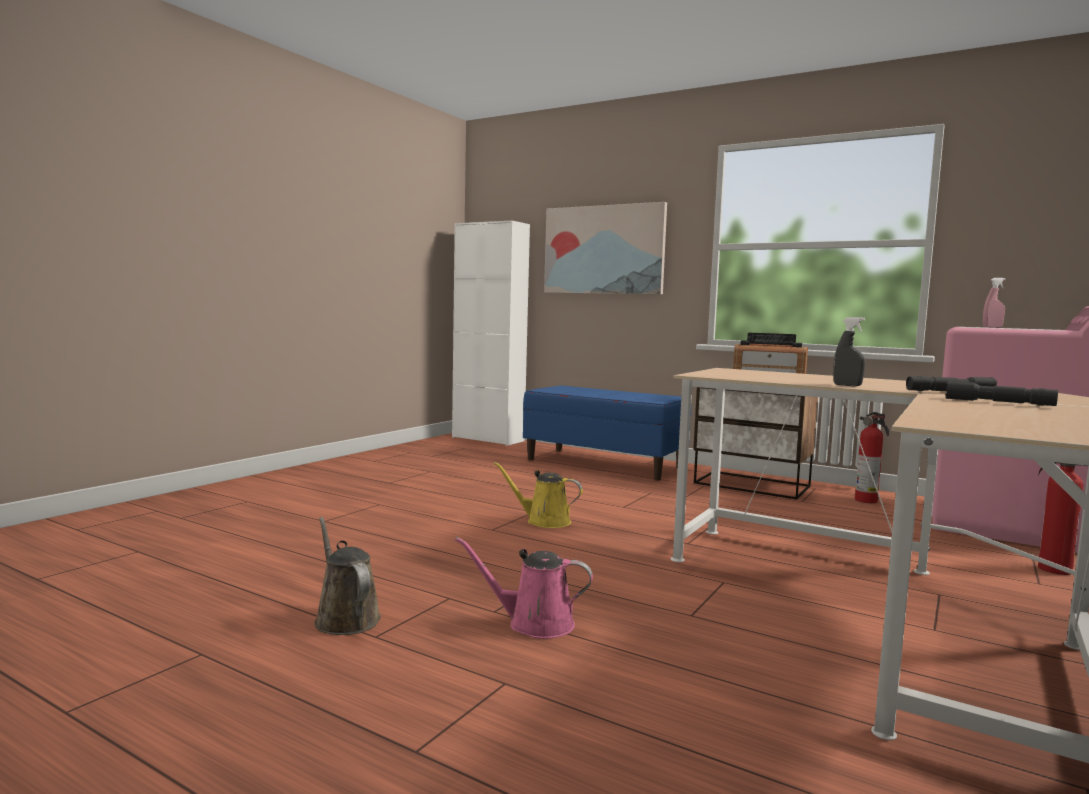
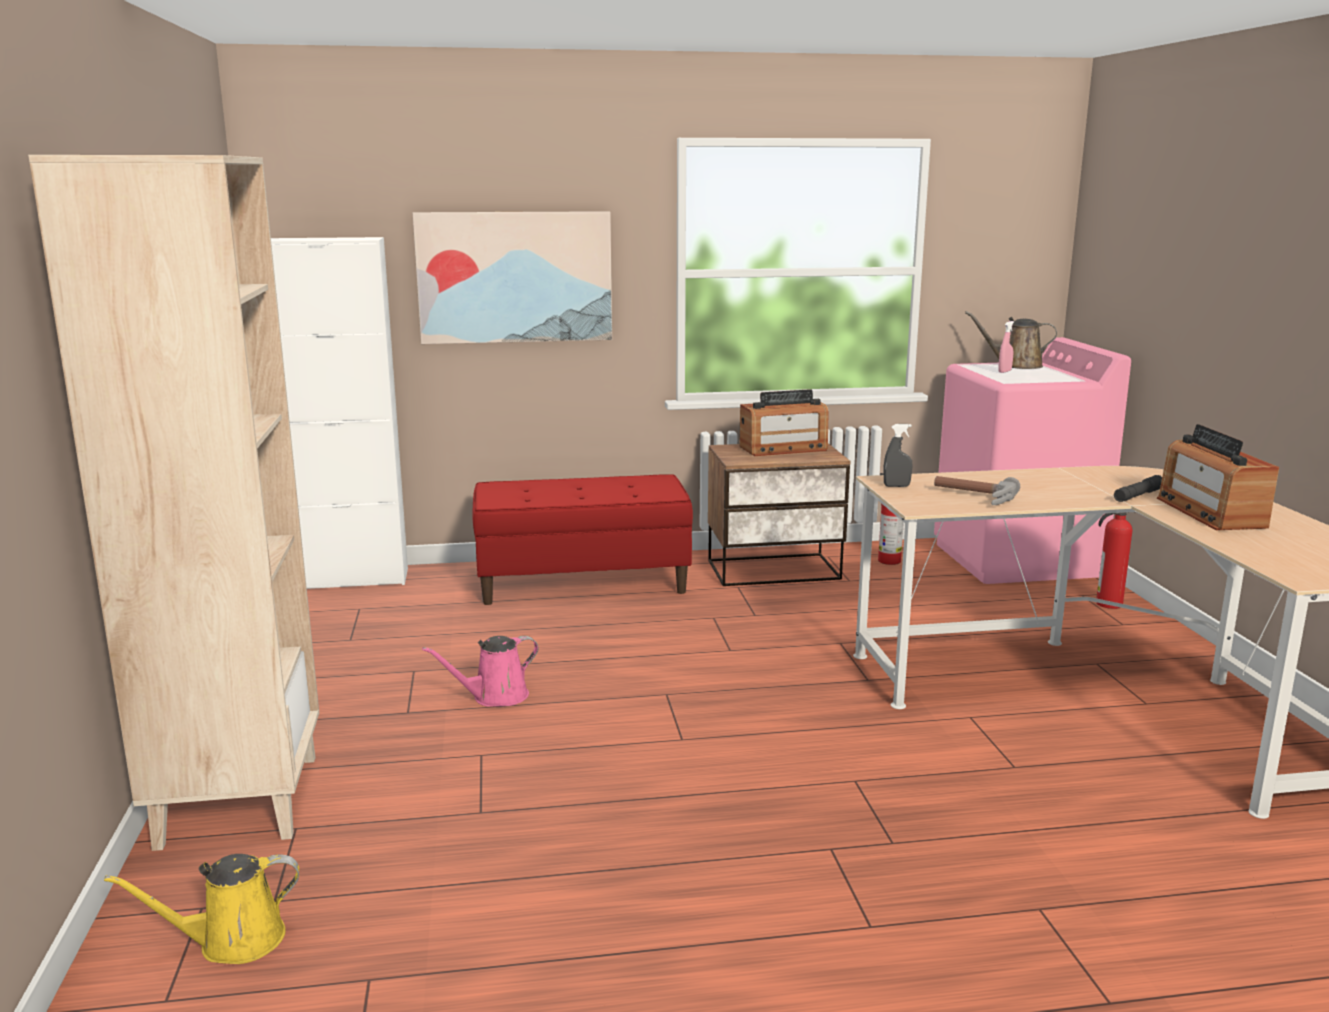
camera: 40 degrees left, 10 degrees up
brown watering can [314,517,381,635] -> brown watering can moved to [965,311,1057,369]
pink watering can [455,537,593,639] -> pink watering can moved to [422,636,539,707]
yellow watering can [493,462,583,528] -> yellow watering can moved to [104,854,299,964]
blue bench [523,385,691,480] -> red bench [472,474,693,605]
grey spray bottle [833,317,865,386] -> grey spray bottle moved to [883,424,913,487]
grey flashlight [945,381,1058,406] -> radio [1157,424,1279,530]
none -> beige bookcase [28,155,319,851]
none -> hammer [934,476,1020,505]

